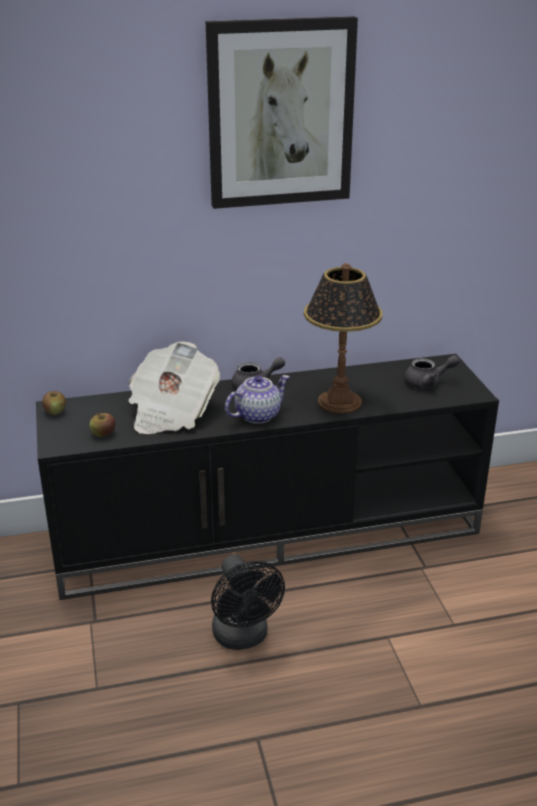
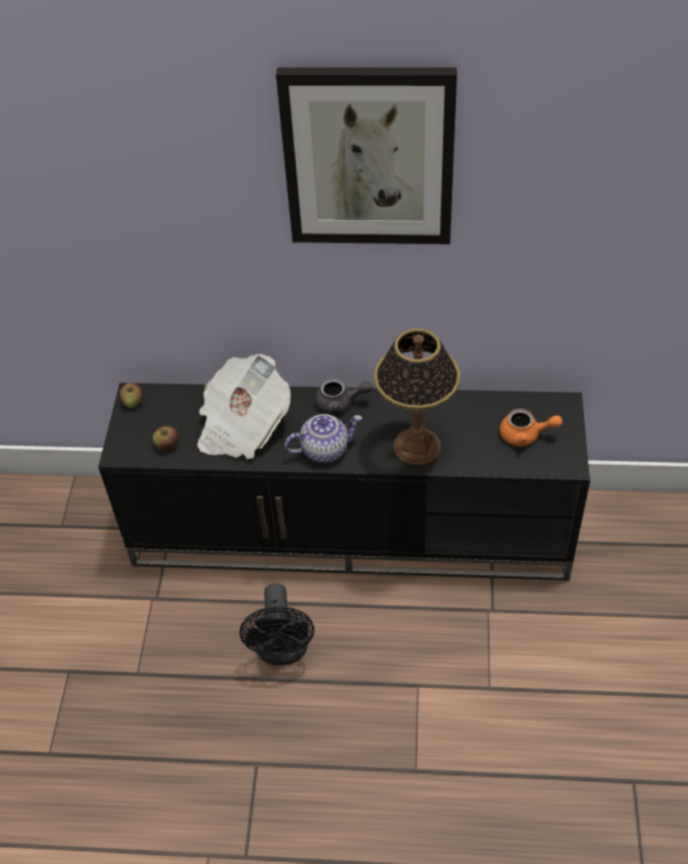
camera: 20 degrees right, 20 degrees up
grey teapot [404,355,460,388] -> orange teapot [500,409,563,447]

